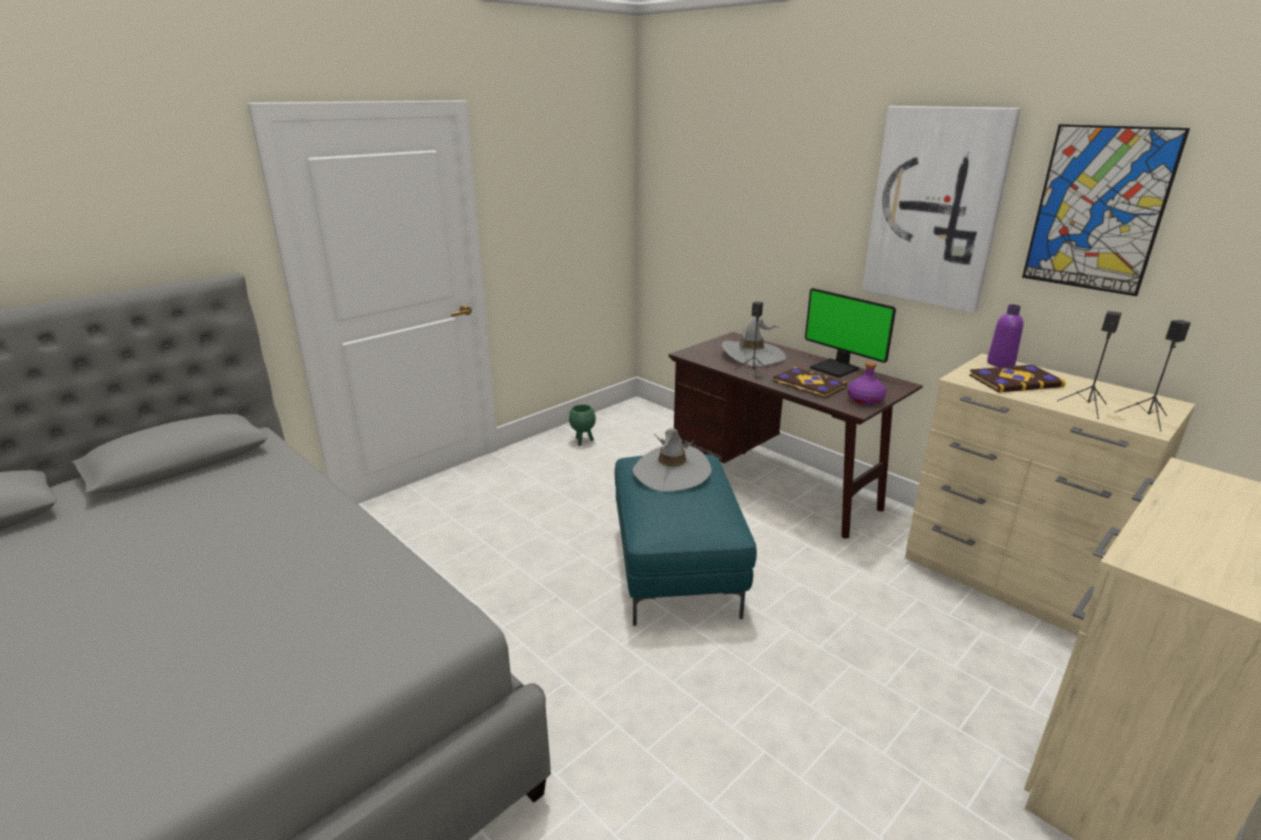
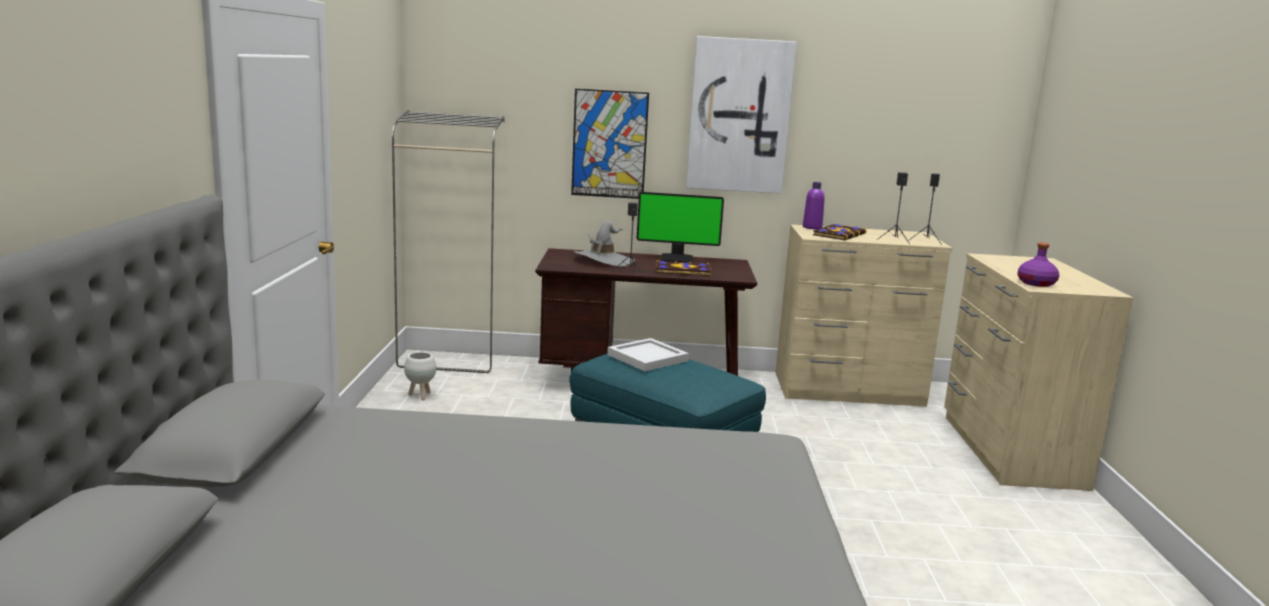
camera: 45 degrees left, 10 degrees down
green planter [569,404,596,446] -> white planter [404,352,436,400]
grey hat [633,428,711,492] -> white tray [607,338,689,371]
purple bottle [847,362,886,405] -> purple bottle moved to [1018,243,1059,287]
picture [1022,124,1190,296] -> picture moved to [571,89,649,199]
none -> grey clothes rack [392,110,505,373]

